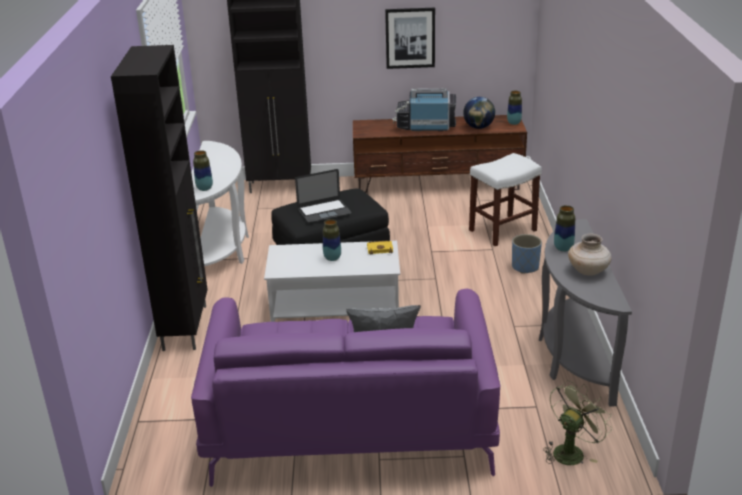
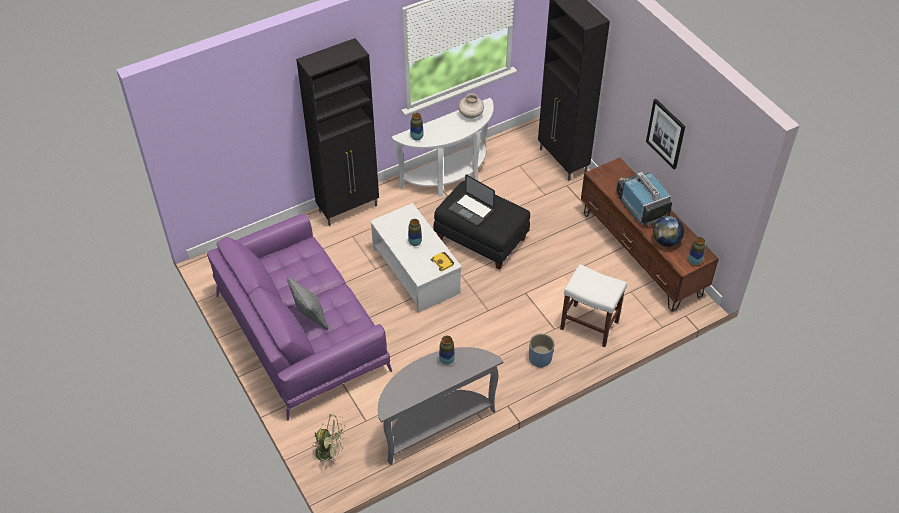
camera: 60 degrees right, 20 degrees up
beige vase [568,234,612,276] -> beige vase moved to [458,93,484,118]

